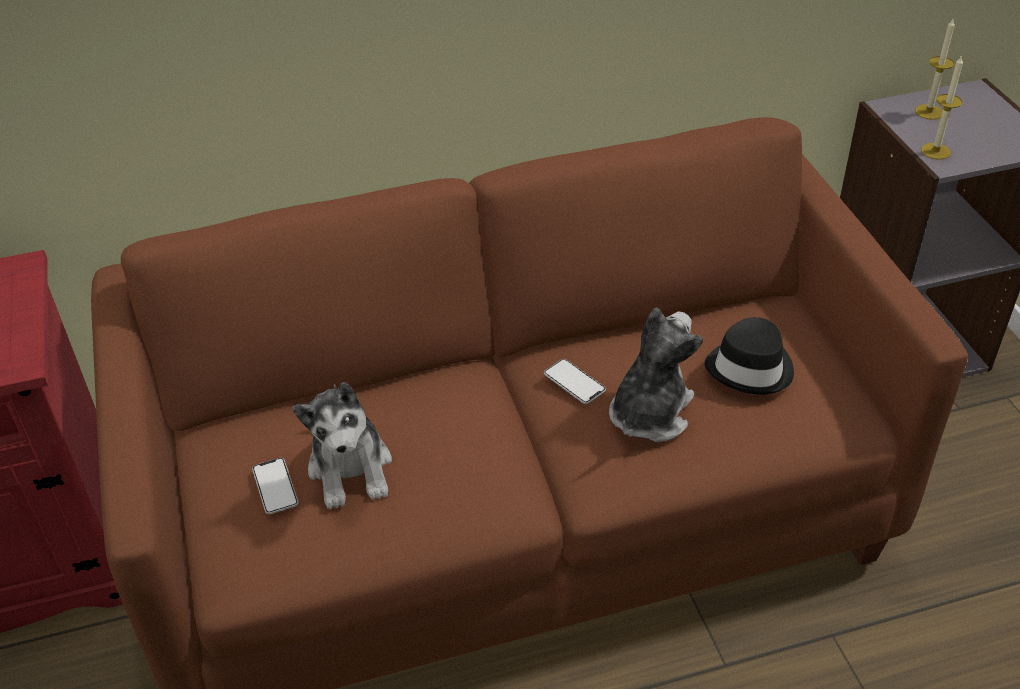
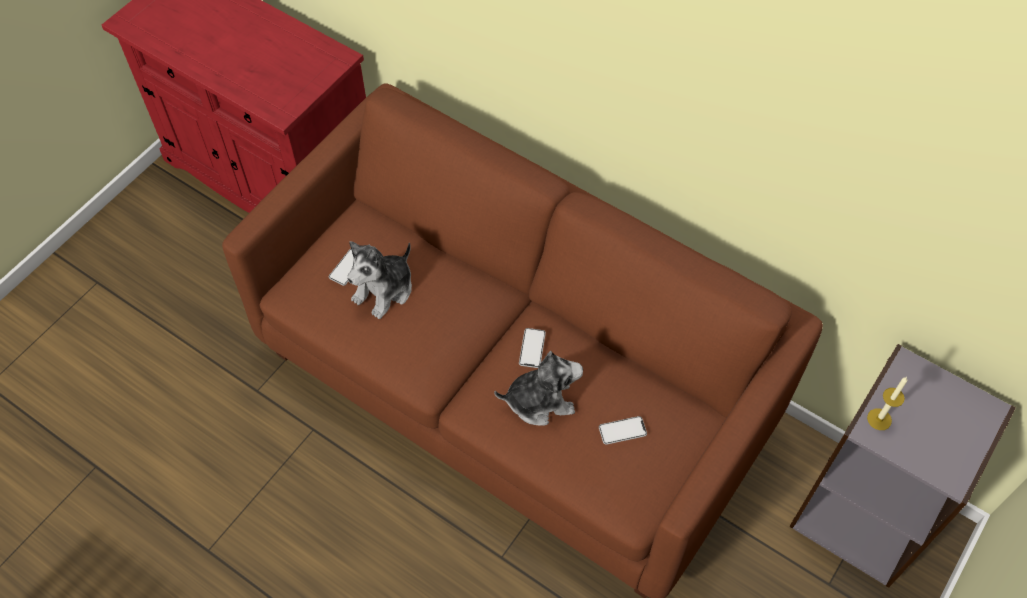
camera: 50 degrees right, 15 degrees up
black hat [704,317,794,395] -> phone [599,416,647,445]
candle [915,19,955,120] -> none

